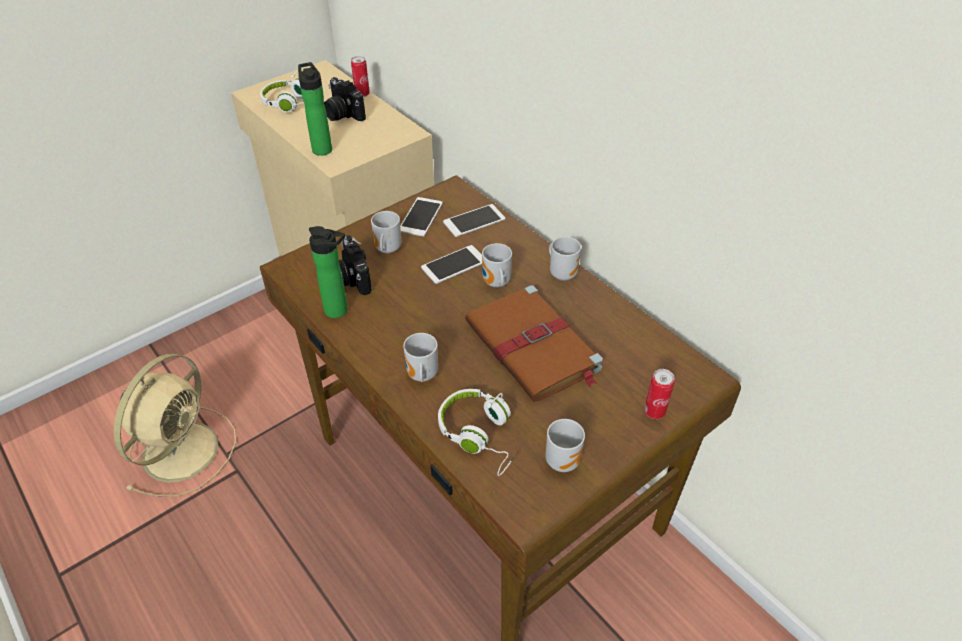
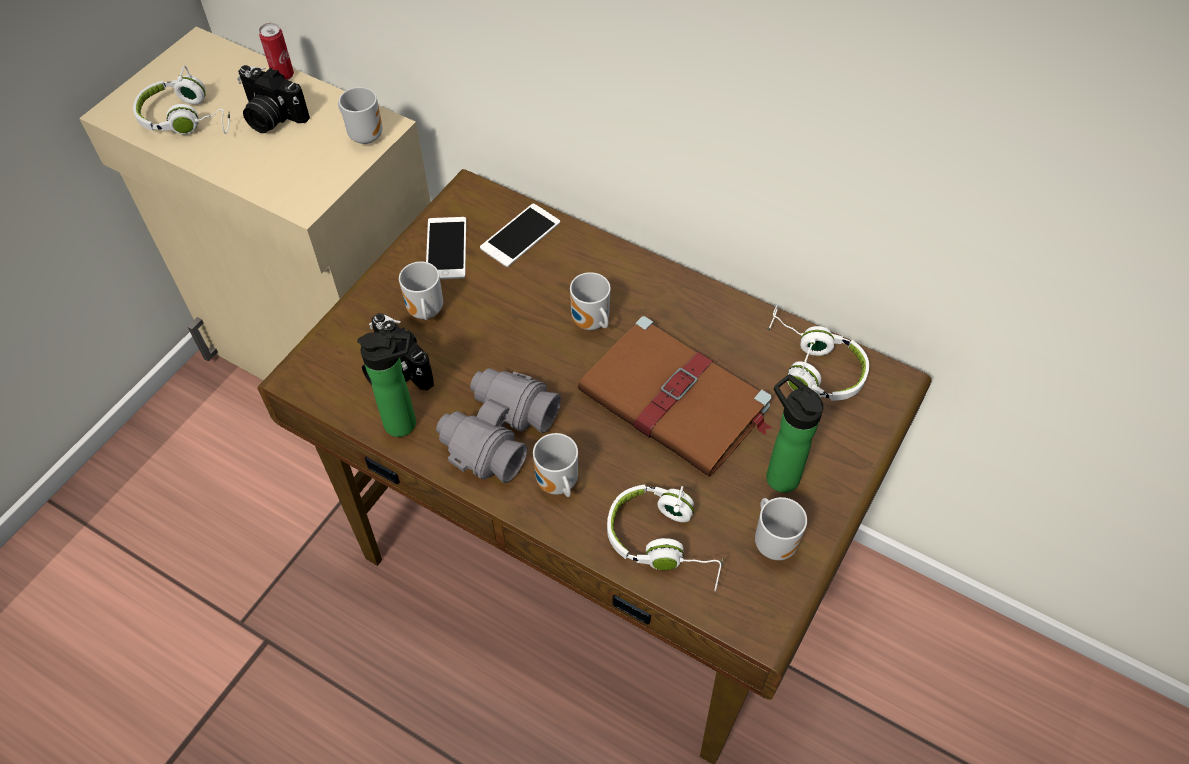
camera: 20 degrees left, 10 degrees up
beige fan [114,354,236,497] -> none
bottle [298,62,332,156] -> bottle moved to [766,374,823,493]
phone [421,245,482,284] -> none
mug [549,237,581,281] -> mug moved to [338,87,382,144]
can [644,369,675,419] -> none
none -> grey binoculars [436,368,561,483]
none -> white headphones [767,304,869,401]

